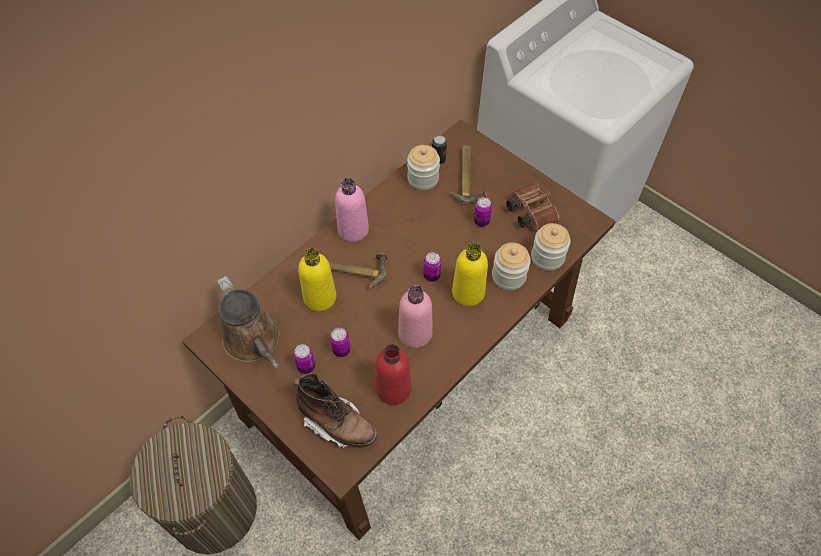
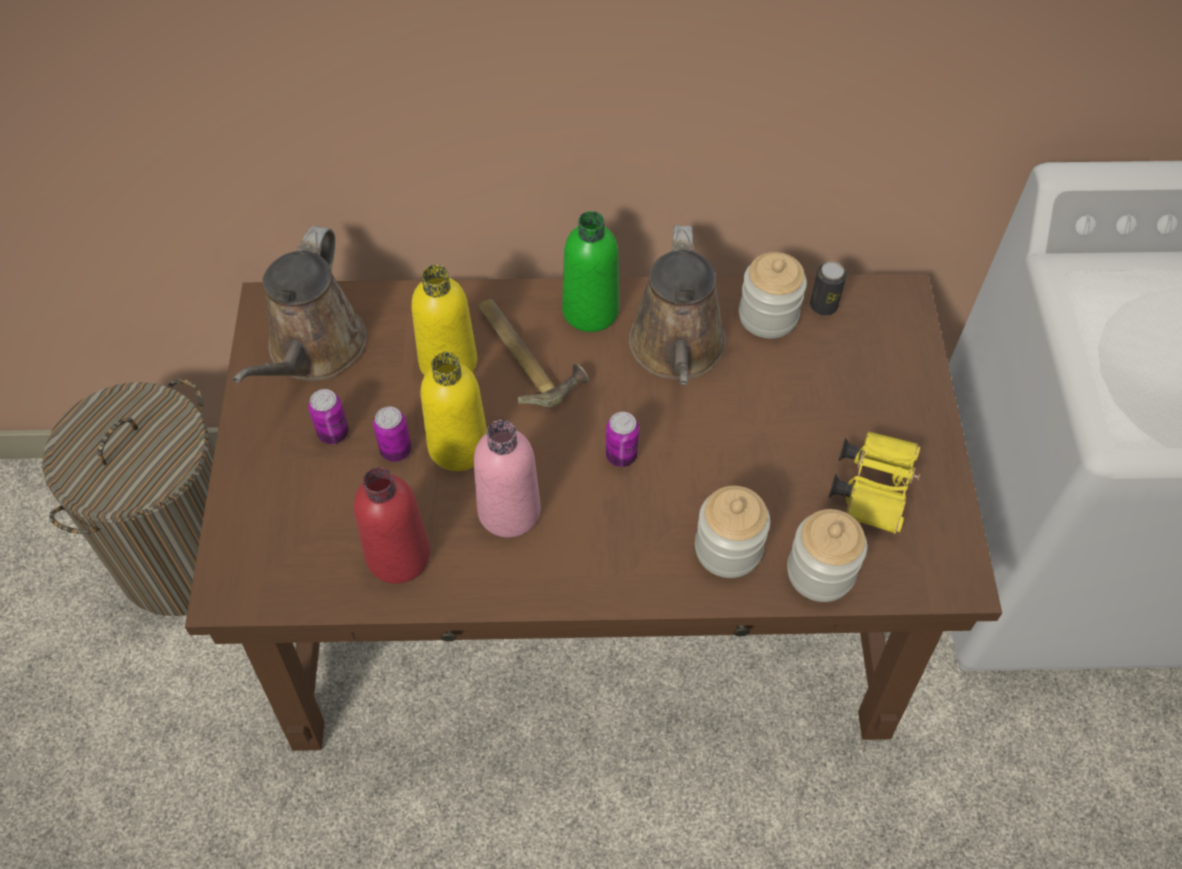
camera: 45 degrees right, 0 degrees up
brown boot [293,373,378,448] -> none
pink bottle [335,178,369,242] -> green bottle [562,211,619,332]
hammer [449,145,487,204] -> none
yellow bottle [452,243,488,306] -> yellow bottle moved to [421,352,487,471]
can [474,197,492,227] -> none
brown binoculars [506,183,560,230] -> yellow binoculars [829,431,920,534]
none -> brown watering can [629,225,727,385]

